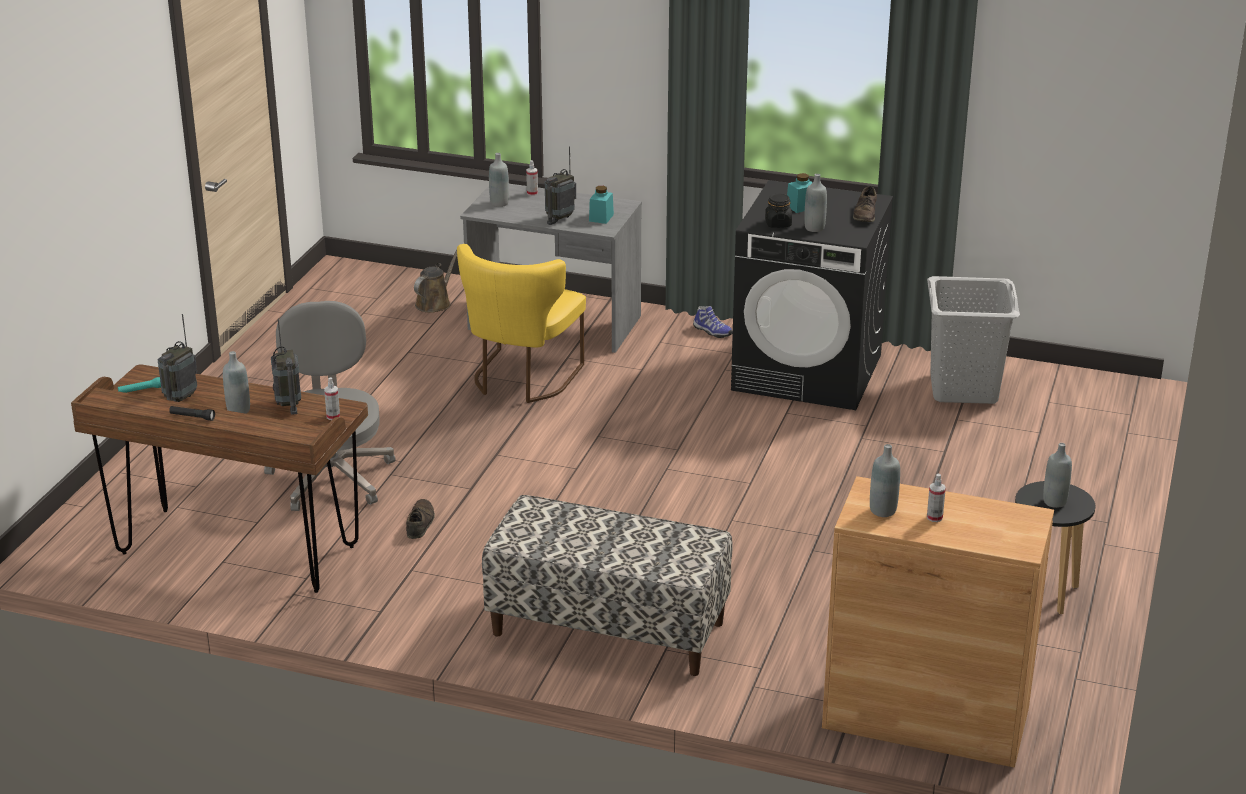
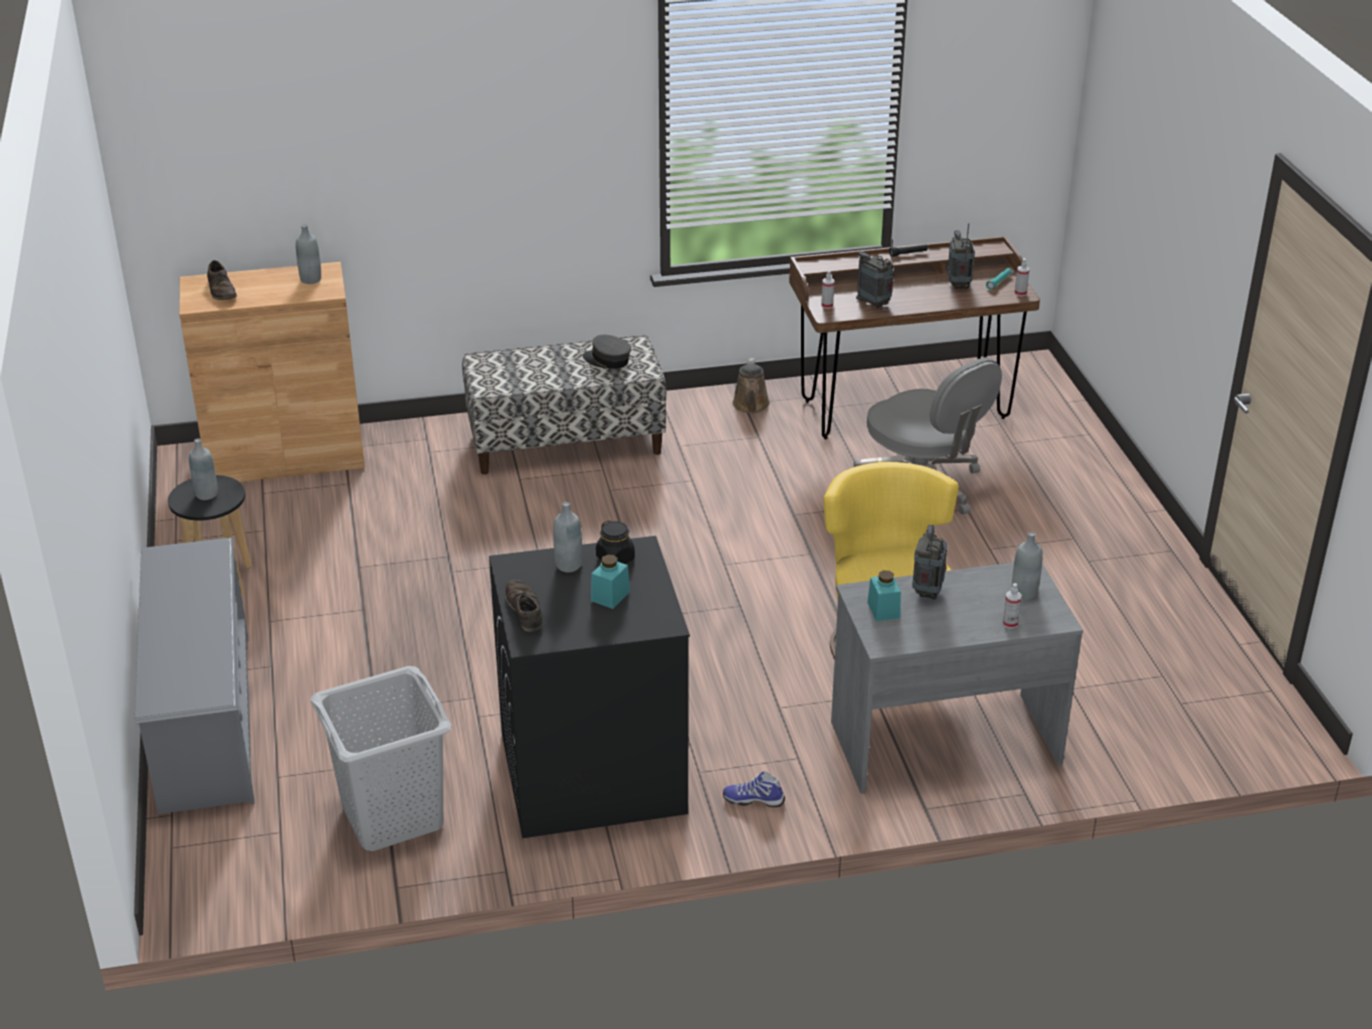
camera: 150 degrees right, 5 degrees up
grey bottle [223,351,250,414] -> none
brown shoe [406,499,435,539] -> brown shoe moved to [207,260,237,300]
brown watering can [414,249,457,313] -> brown watering can moved to [732,358,770,413]
spray bottle [927,474,946,522] -> spray bottle moved to [1015,258,1029,296]
none -> grey shoe rack [135,537,254,814]
none -> grey cap [582,335,631,369]

